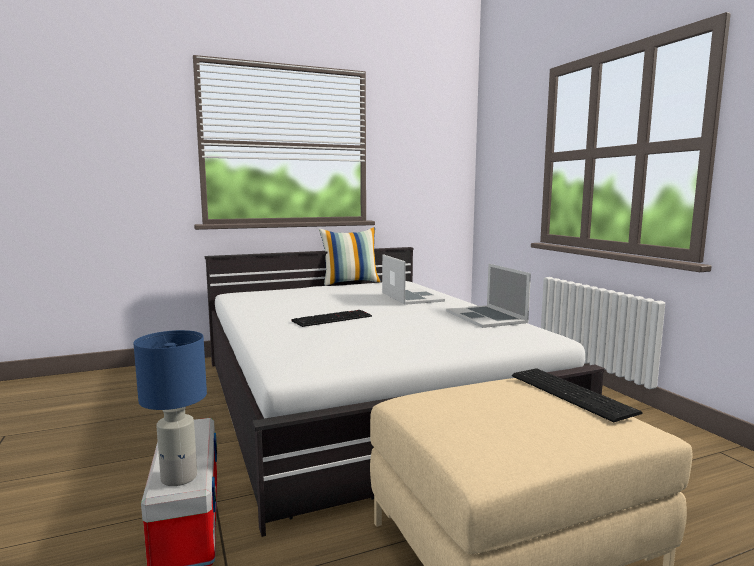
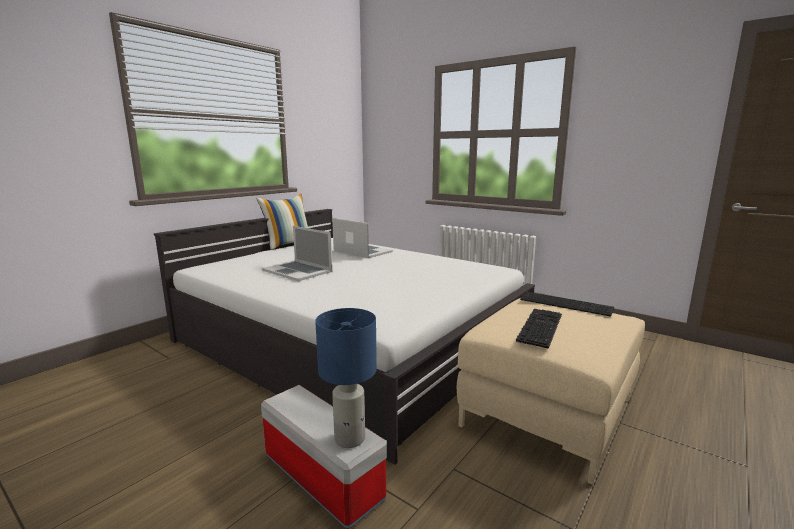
camera: 30 degrees left, 5 degrees up
keyboard [291,310,372,327] -> keyboard moved to [516,309,562,349]
laptop [446,264,531,328] -> laptop moved to [262,226,332,281]

